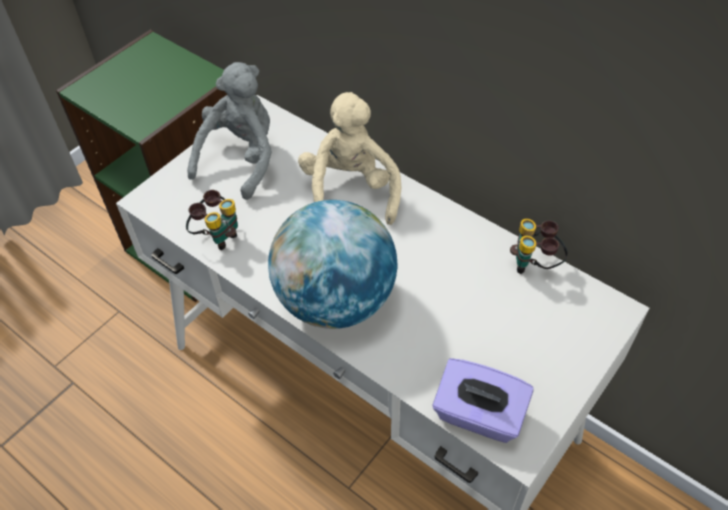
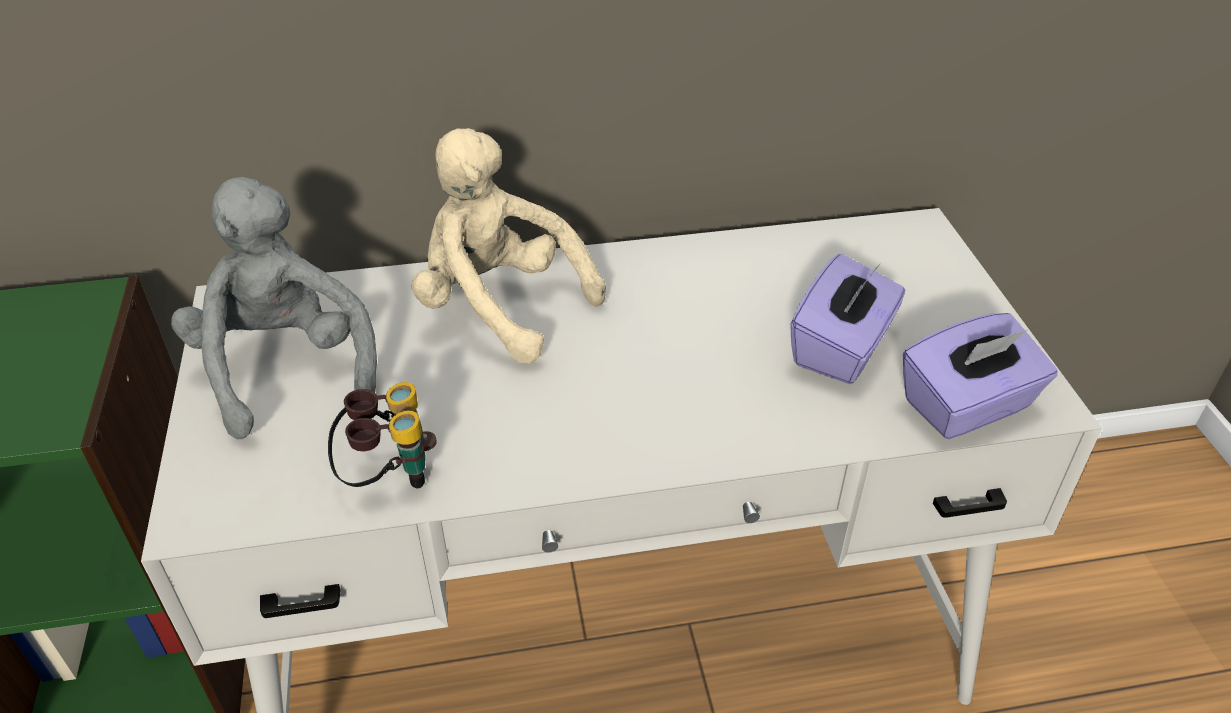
camera: 50 degrees left, 10 degrees down
globe [268,200,398,329] -> none
binoculars [510,219,568,274] -> none
none -> purple tissue box [790,254,905,384]

